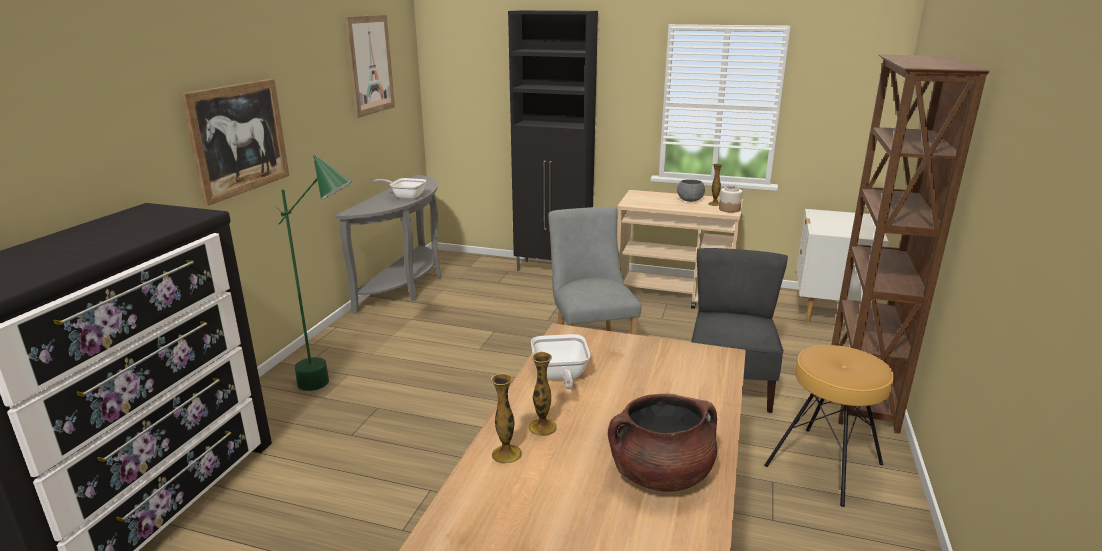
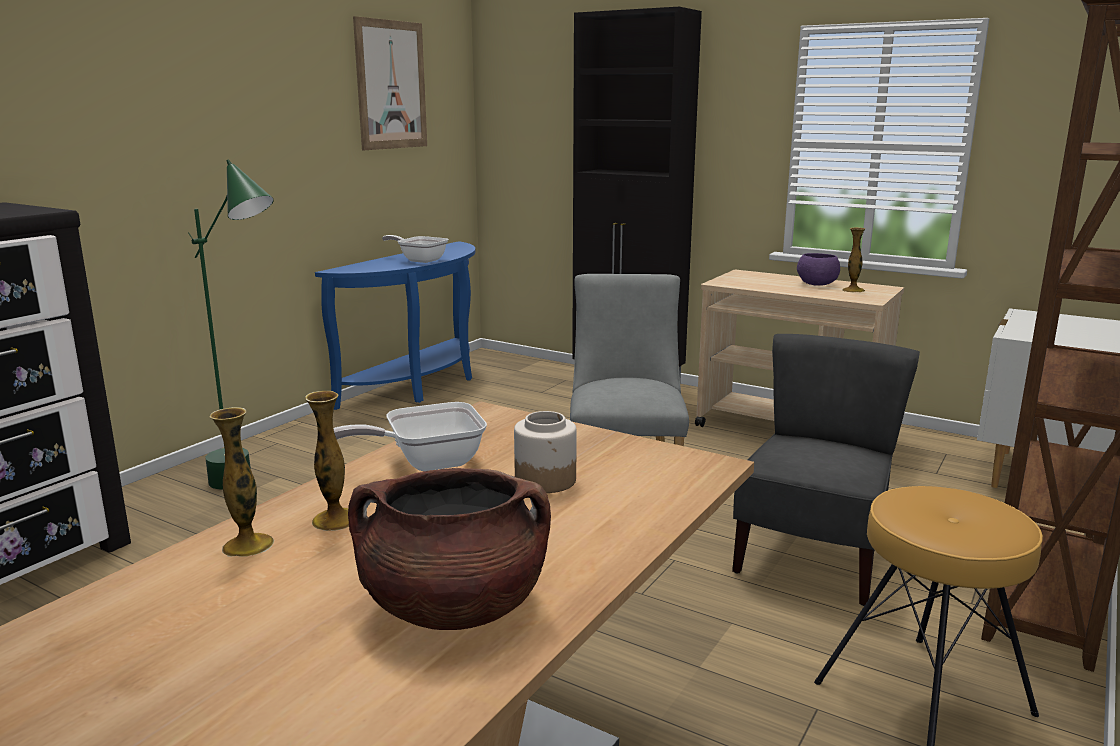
camera: 15 degrees right, 5 degrees down
picture [181,79,289,206] -> none
grey console table [336,175,442,314] -> blue console table [315,241,475,410]
frying pan [531,334,590,389] -> frying pan turned 60 degrees clockwise [333,402,487,471]
grey bowl [677,179,705,202] -> purple bowl [797,253,840,286]
jar [719,186,743,213] -> jar moved to [514,411,577,493]

